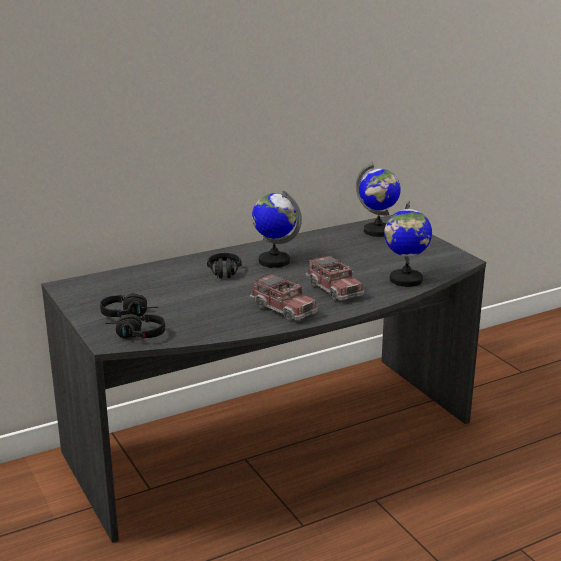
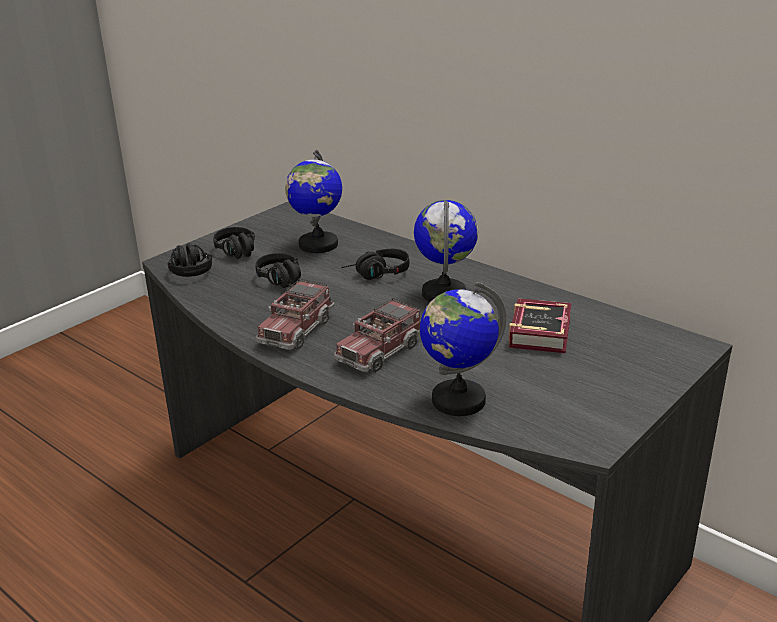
camera: 70 degrees right, 5 degrees up
globe [356,162,401,237] -> globe moved to [285,149,342,253]
none -> black headphones [256,253,301,288]
none -> book [509,298,572,353]

